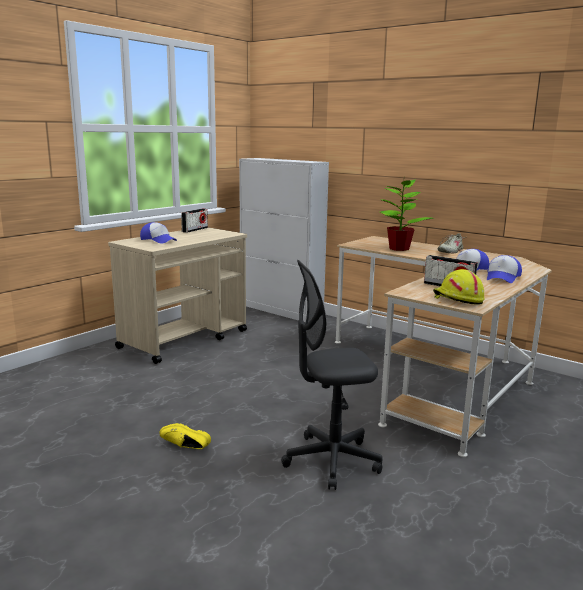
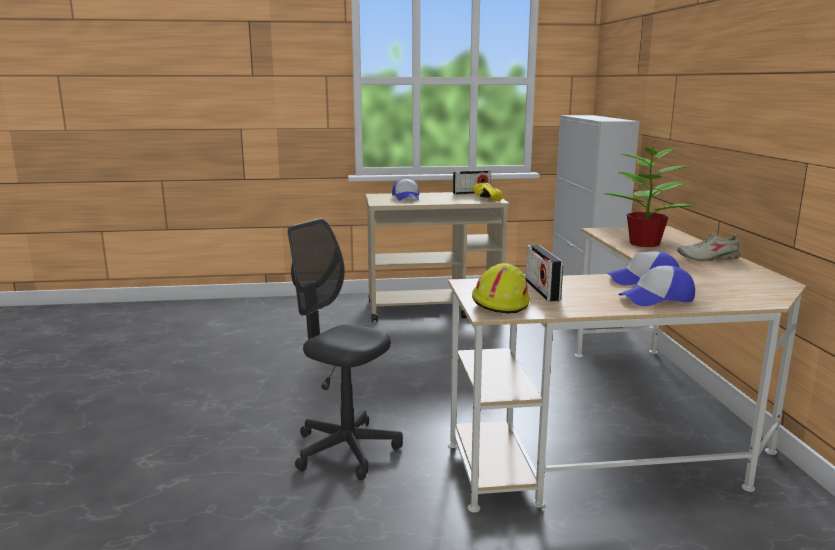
camera: 45 degrees right, 0 degrees up
yellow shoe [159,423,211,449] -> yellow shoe moved to [473,183,503,201]

